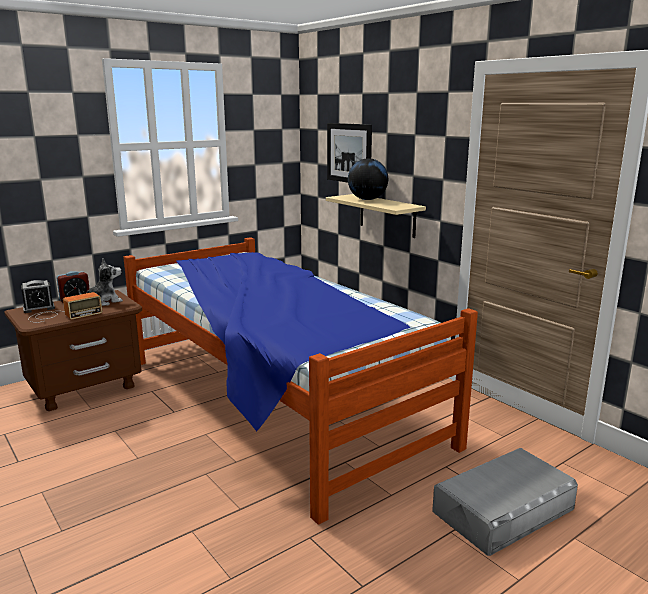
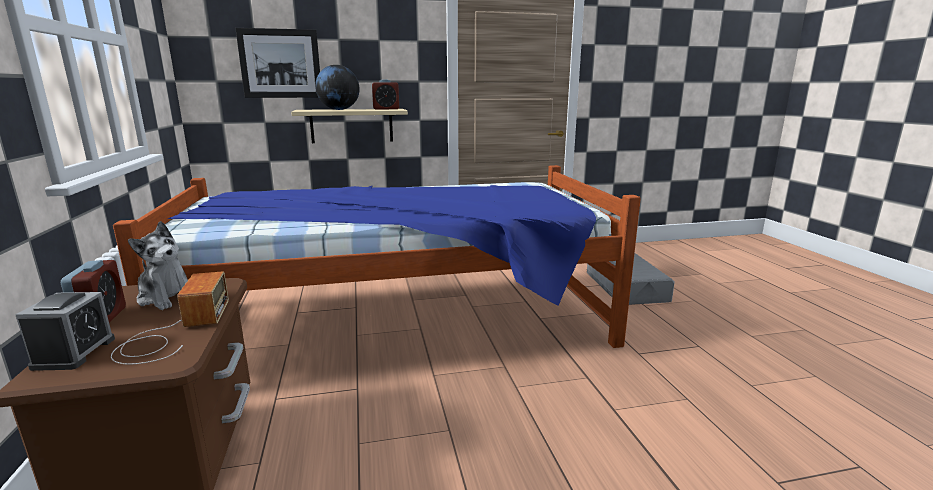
camera: 65 degrees left, 0 degrees up
plush toy [78,258,123,306] -> plush toy turned 135 degrees clockwise [128,221,188,310]
none -> alarm clock [372,79,399,110]

